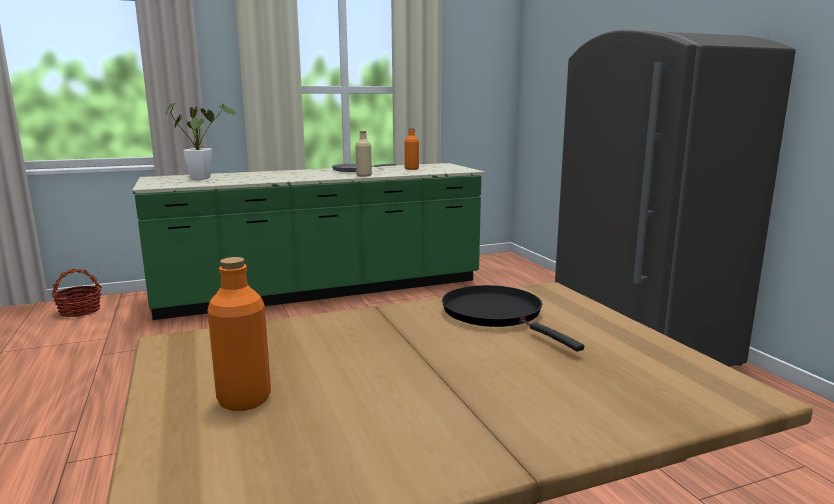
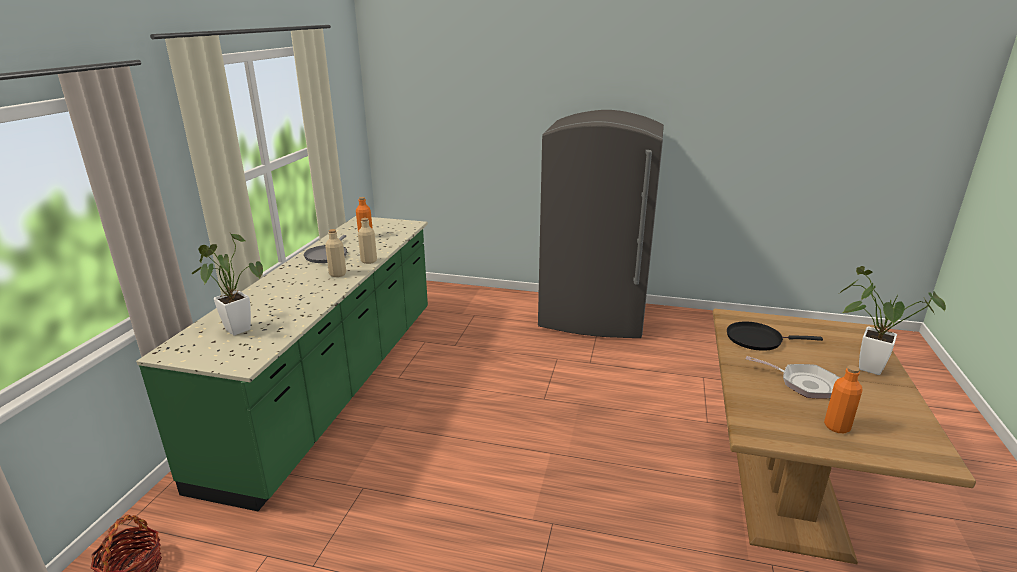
camera: 55 degrees left, 10 degrees up
none -> beige bottle [325,229,346,277]
none -> frying pan [746,356,840,398]
none -> potted plant [840,266,946,375]

